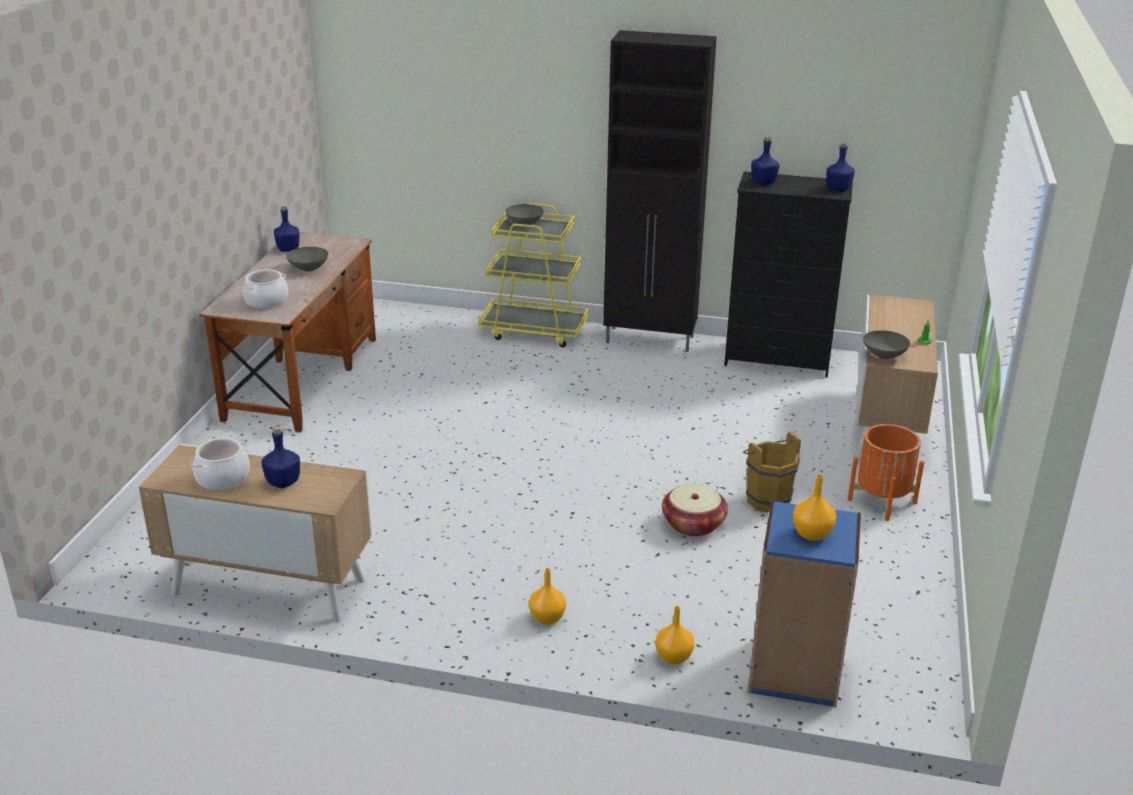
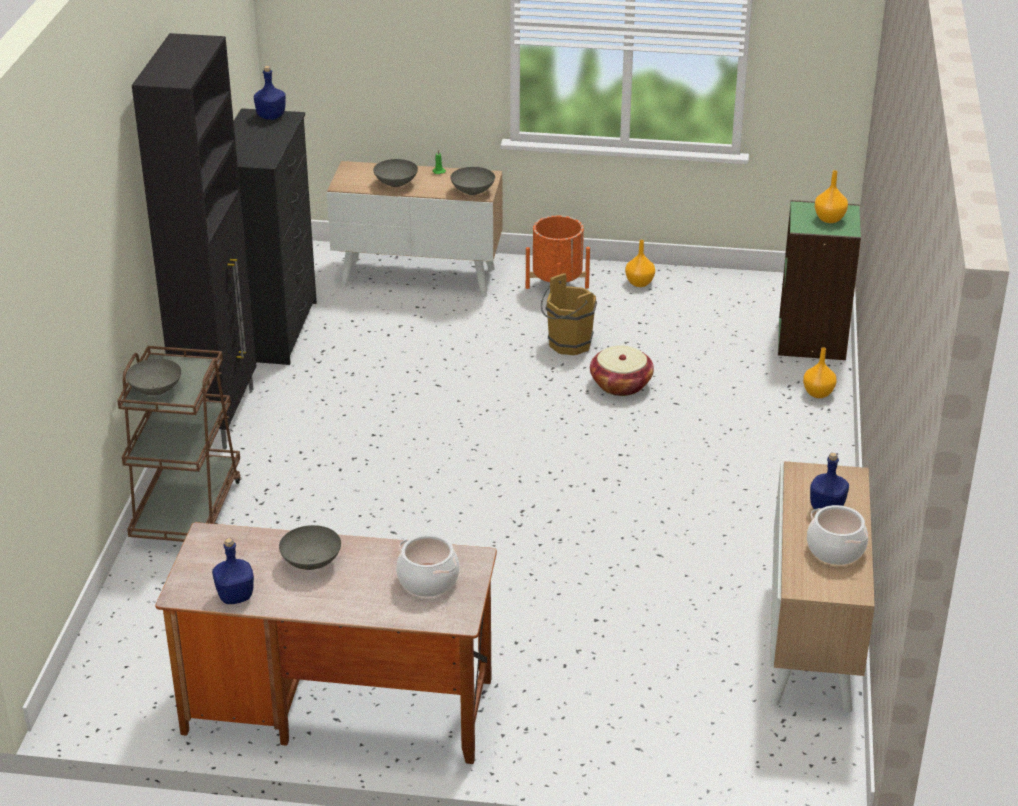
camera: 95 degrees left, 5 degrees up
yellow cart [478,203,589,347] -> brown cart [117,346,242,542]
orange vase [529,568,566,625] -> orange vase moved to [625,240,655,287]
blue bookcase [748,501,861,707] -> green bookcase [778,200,861,360]
blue bottle [751,136,779,185] -> none
none -> grey bowl [373,159,418,187]

